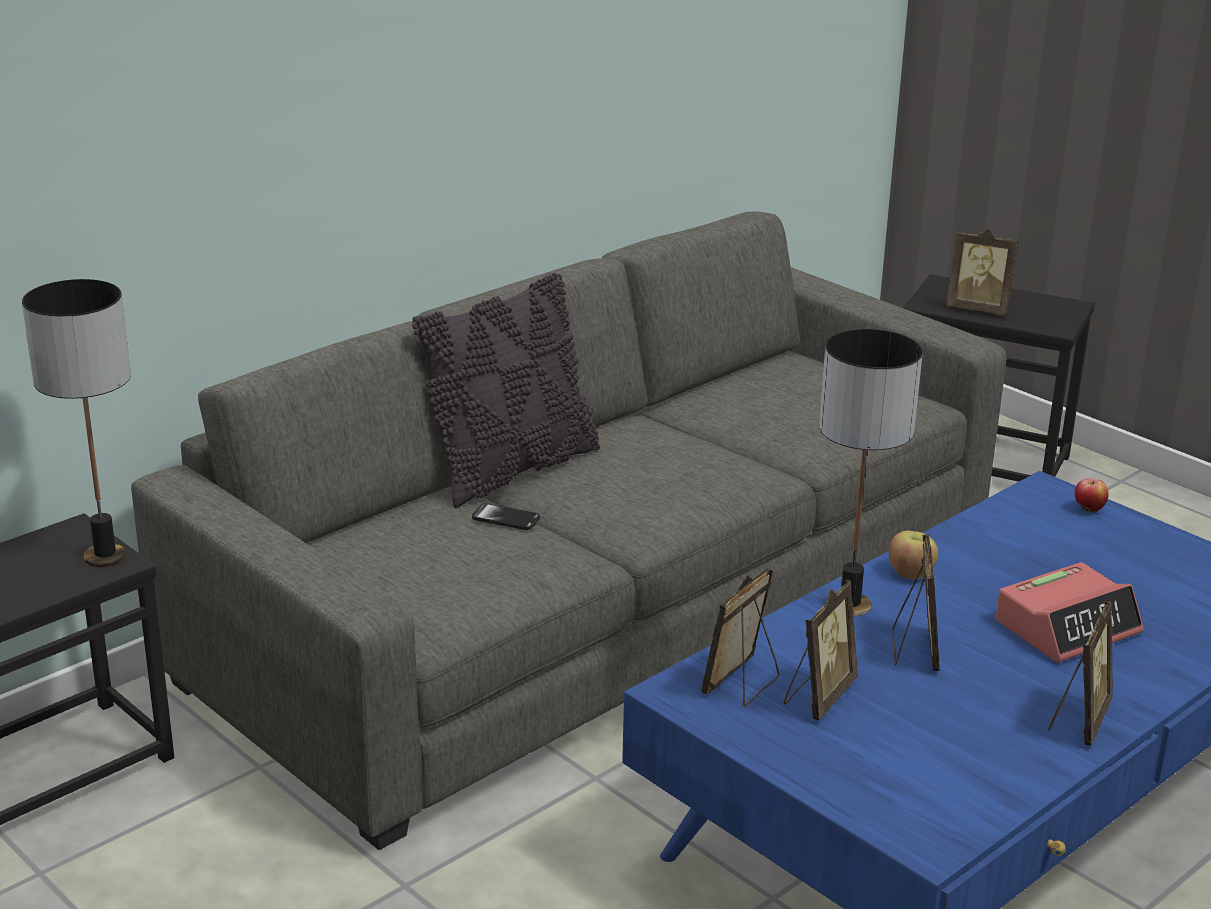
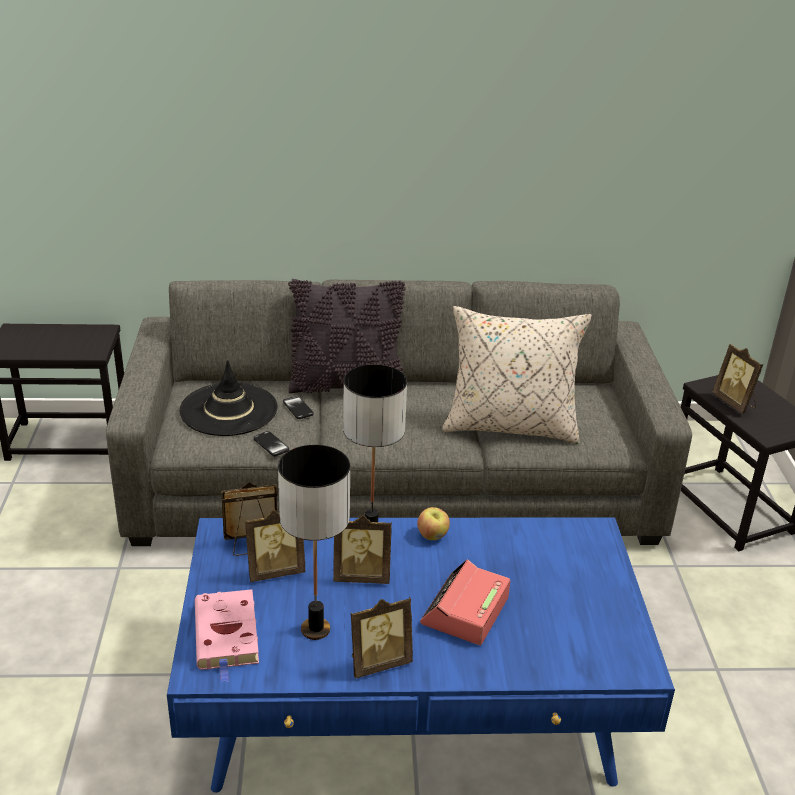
camera: 40 degrees right, 5 degrees up
table lamp [22,279,131,567] -> table lamp moved to [278,445,350,640]
picture frame [892,535,940,671] -> picture frame turned 45 degrees clockwise [333,515,392,584]
alarm clock [995,562,1144,663] -> alarm clock turned 105 degrees clockwise [420,559,510,645]
apple [1075,478,1109,513] -> none
none -> black hat [180,360,277,436]
none -> pink book [195,589,259,682]
none -> phone [254,431,289,456]
none -> beige pillow [442,306,592,444]

